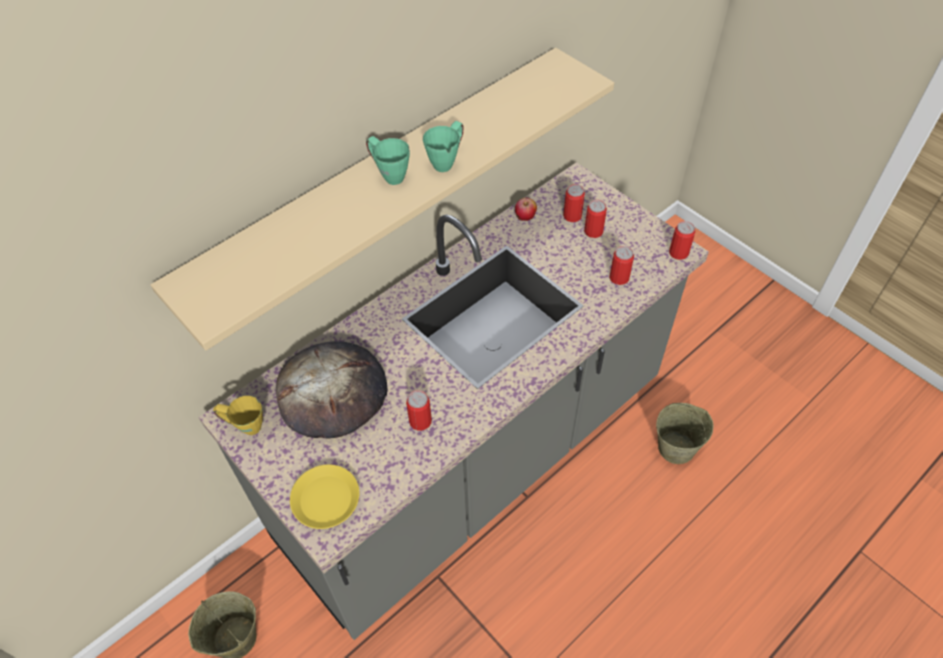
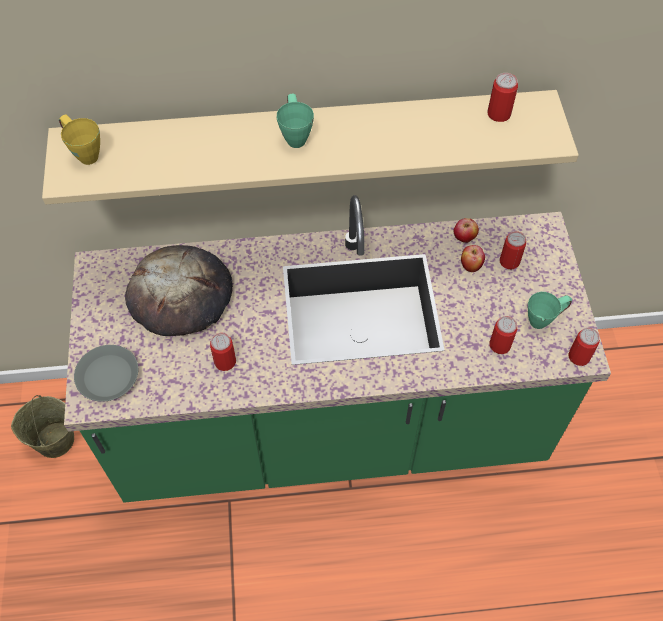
camera: 35 degrees right, 5 degrees up
grey counter [199,162,709,640] -> green counter [64,195,611,503]
yellow mug [213,396,263,435] -> yellow mug moved to [59,114,100,165]
yellow plate [290,465,359,529] -> grey plate [74,345,138,402]
green mug [423,121,464,172] -> green mug moved to [528,292,572,329]
can [584,200,607,238] -> can moved to [487,73,518,122]
beige bucket [656,403,714,464] -> none
none -> apple [461,245,485,272]

